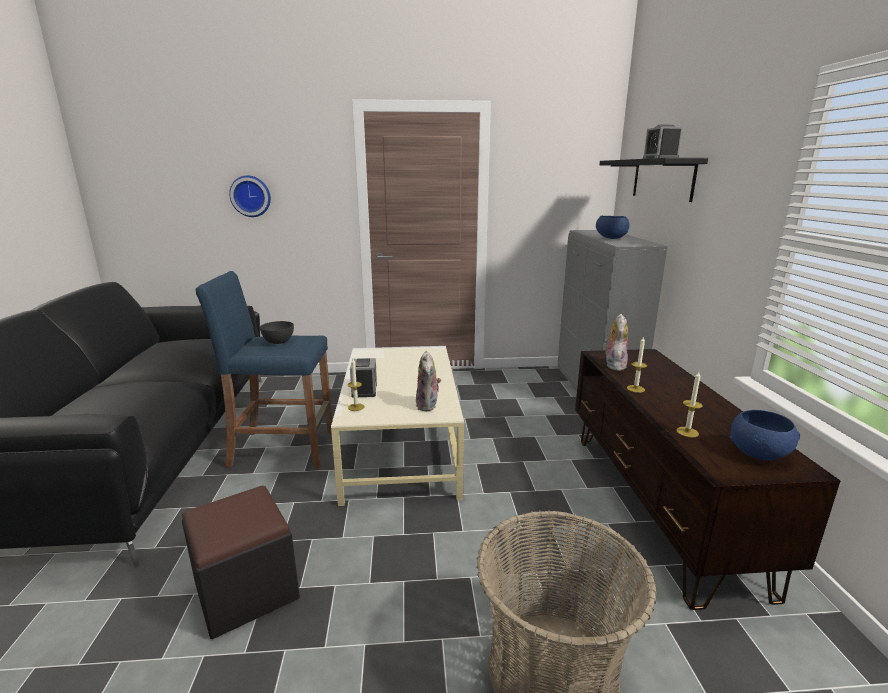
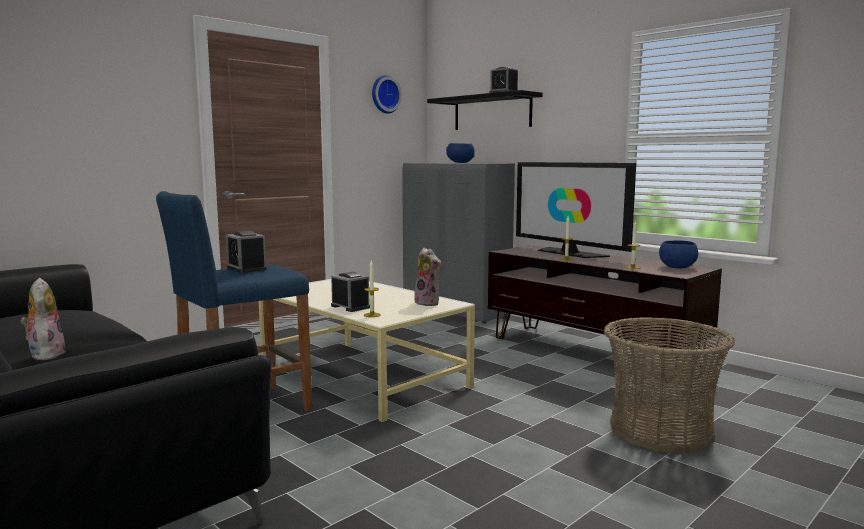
camera: 40 degrees left, 10 degrees down
black ottoman [182,486,300,639] -> none
wall clock [229,175,271,217] -> wall clock moved to [372,75,402,114]
grey bowl [260,321,294,344] -> alarm clock [226,231,267,273]
plush toy [604,314,628,371] -> plush toy moved to [21,278,66,360]
none -> television [516,162,636,258]

